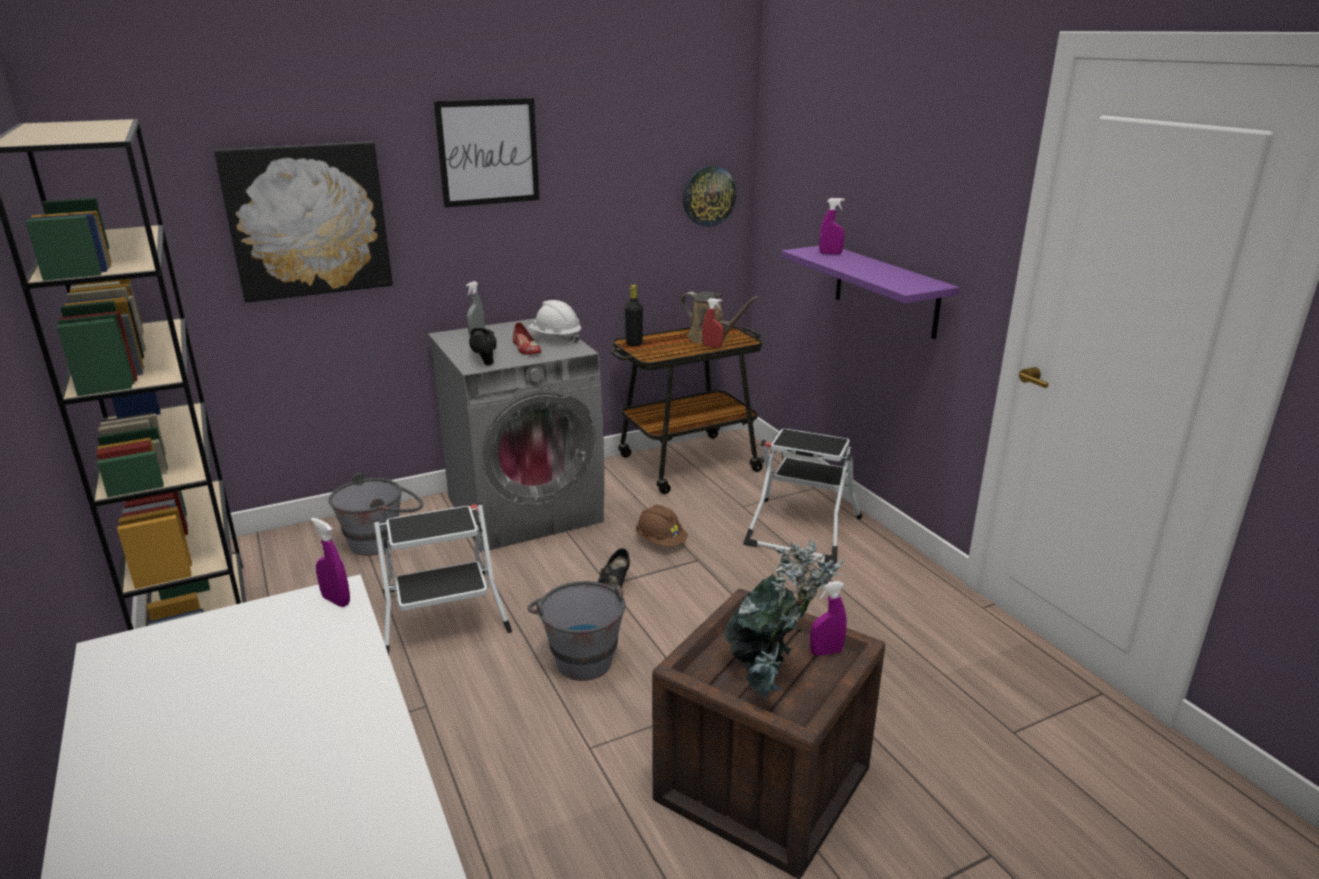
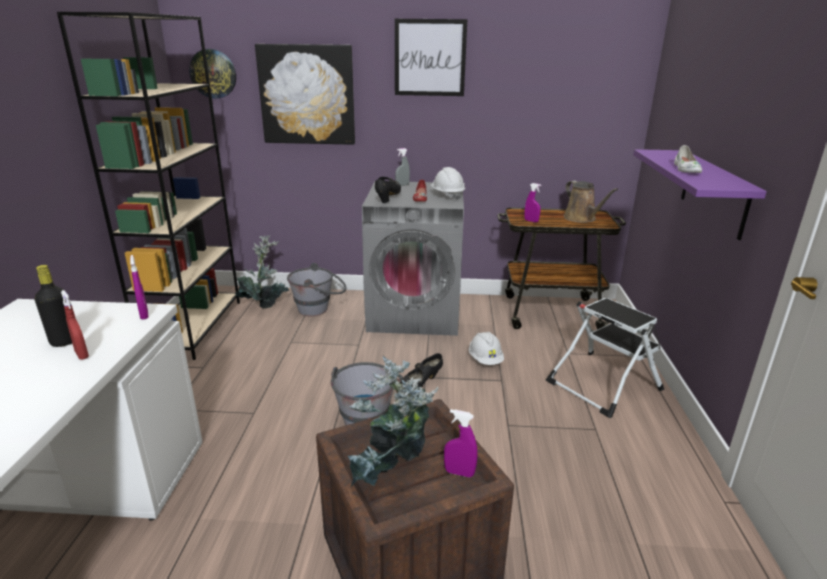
camera: 30 degrees right, 0 degrees up
step ladder [374,502,512,655] -> none
black bottle [625,285,643,346] -> black bottle moved to [35,265,72,347]
brown hard hat [636,505,688,547] -> white hard hat [469,332,504,365]
wall clock [683,166,737,227] -> wall clock moved to [189,49,236,99]
red spray bottle [702,298,724,348] -> red spray bottle moved to [61,290,89,360]
purple spray bottle [819,198,845,255] -> purple spray bottle moved to [524,183,541,222]
none -> potted plant [236,235,289,309]
none -> white shoe [674,145,702,173]

